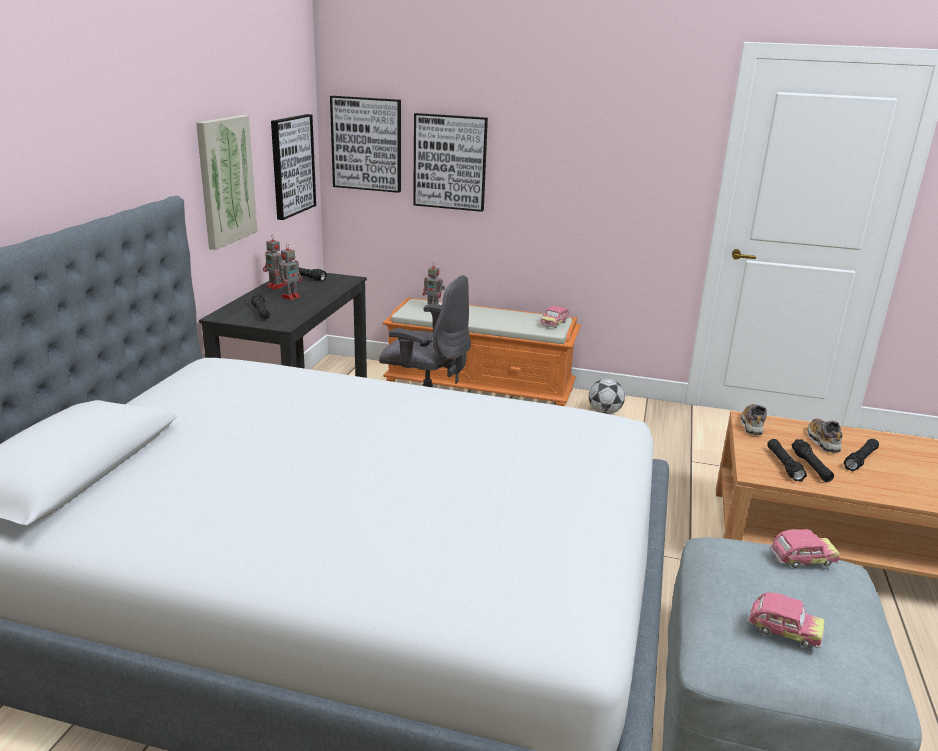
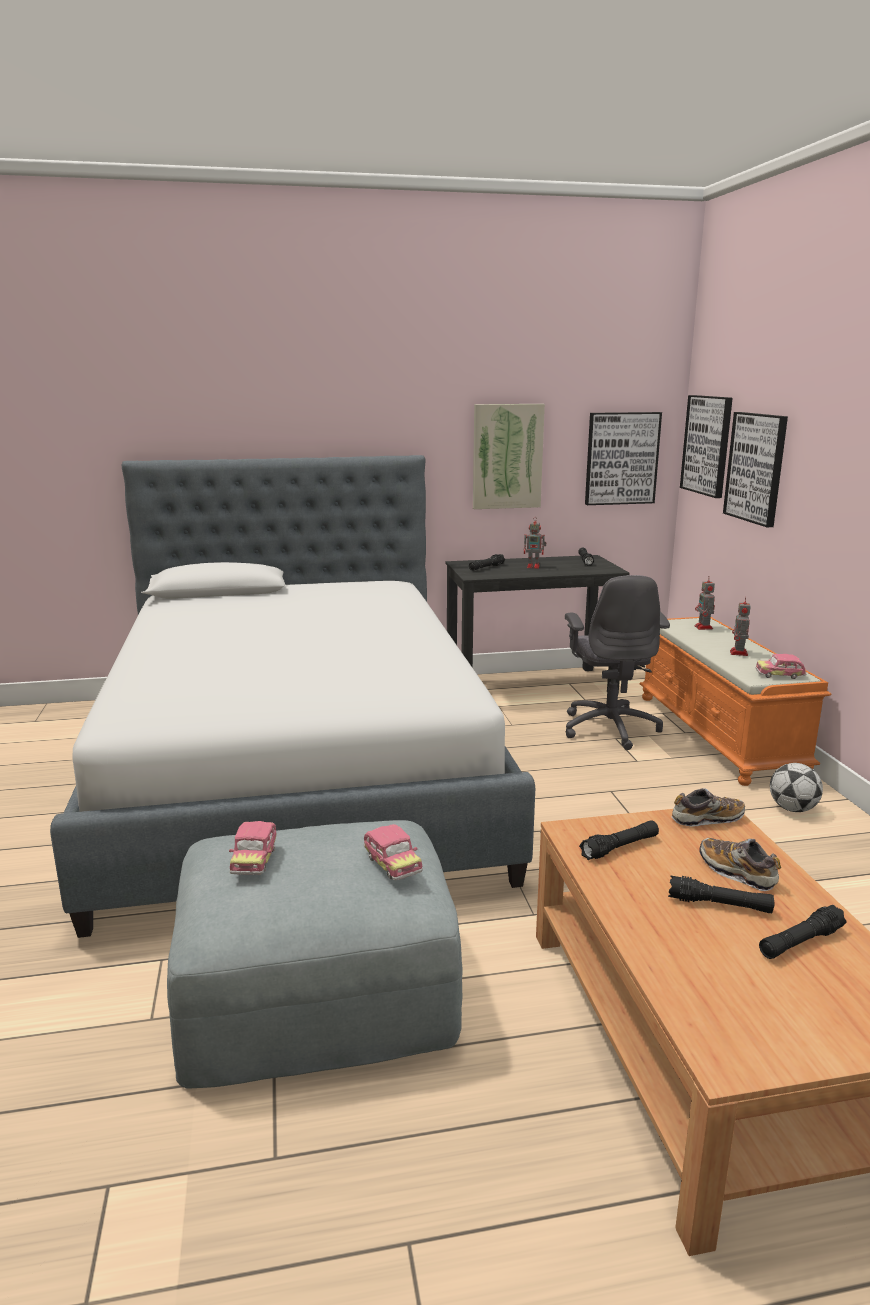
camera: 65 degrees right, 5 degrees down
toy robot [263,236,283,290] -> toy robot moved to [730,597,751,656]
black flashlight [792,439,834,482] -> black flashlight moved to [759,905,847,959]
shoe [808,418,842,453] -> shoe turned 105 degrees counterclockwise [699,838,781,891]

